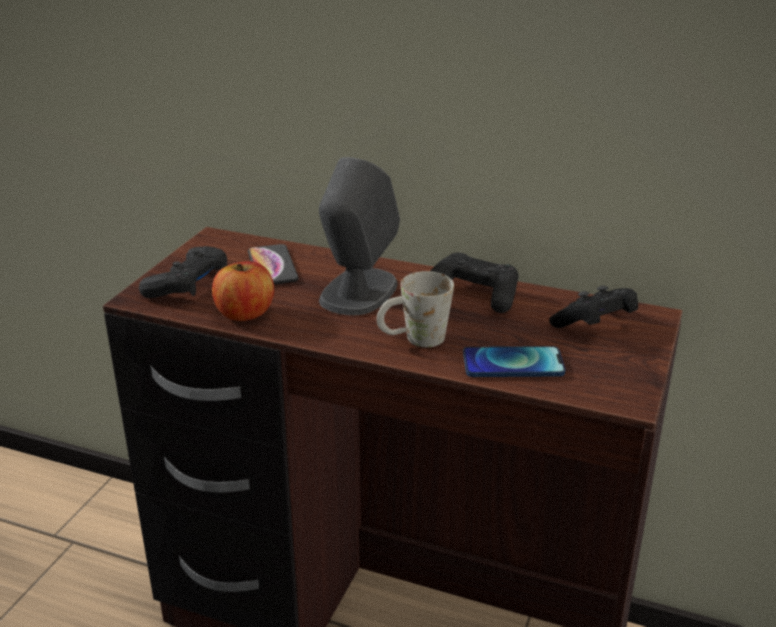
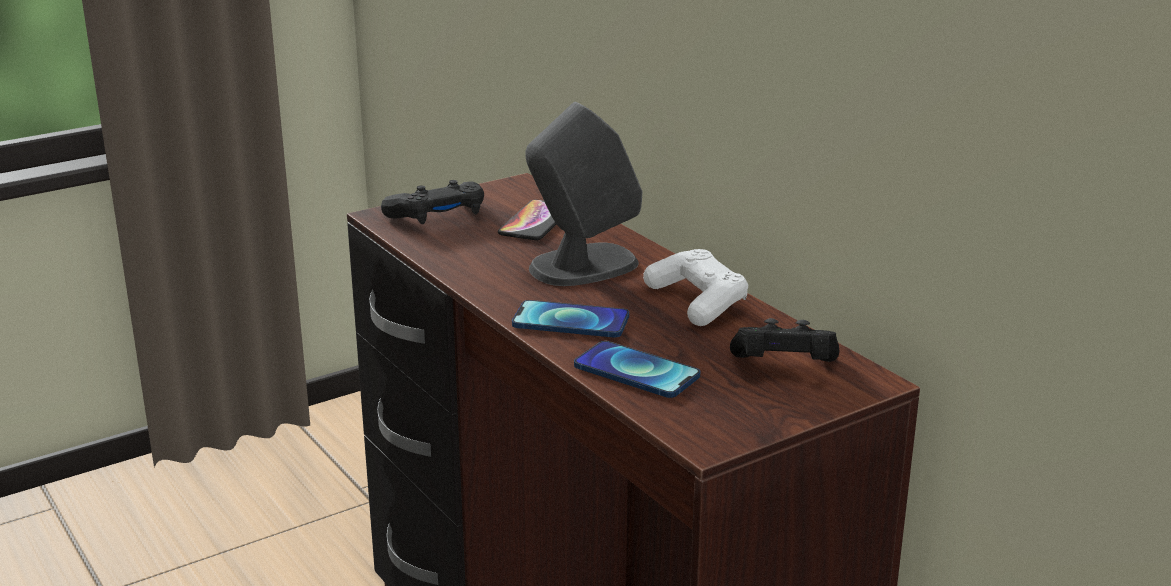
camera: 35 degrees right, 5 degrees down
apple [212,262,274,321] -> none
white mug [377,271,454,347] -> phone [512,300,629,338]
black game controller [431,253,518,313] -> white game controller [643,249,748,326]

